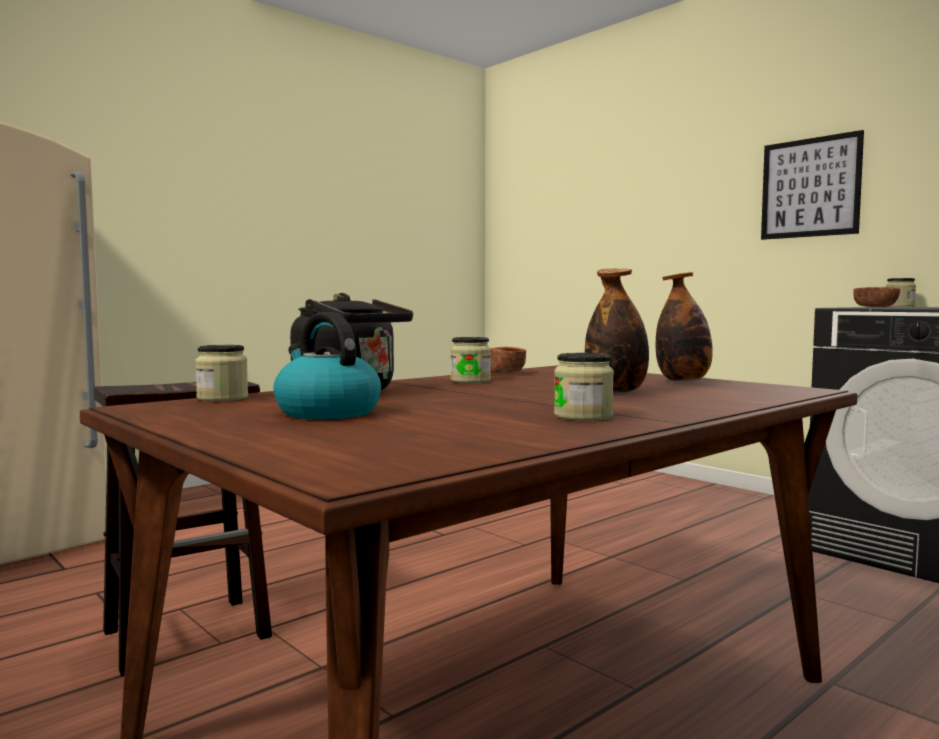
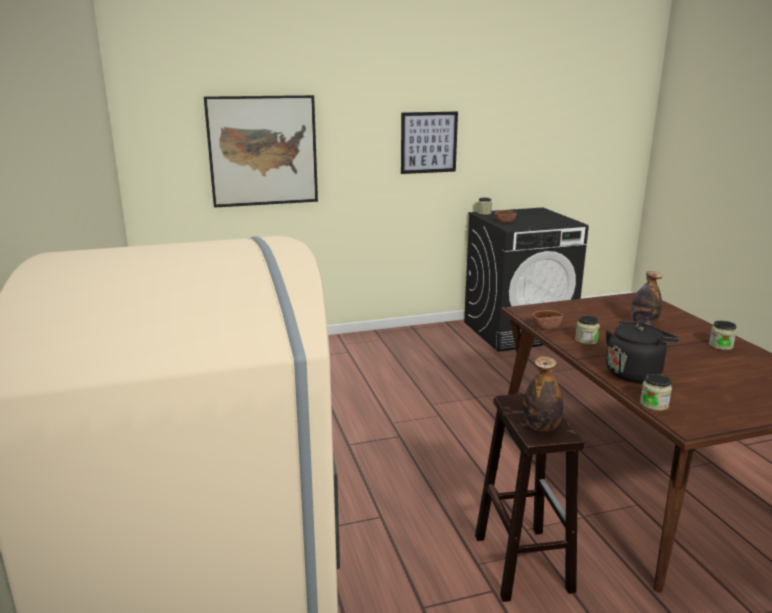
camera: 65 degrees left, 15 degrees up
kettle [273,312,381,419] -> none
bottle [656,272,713,381] -> bottle moved to [523,356,564,432]
none -> picture [204,95,318,208]

